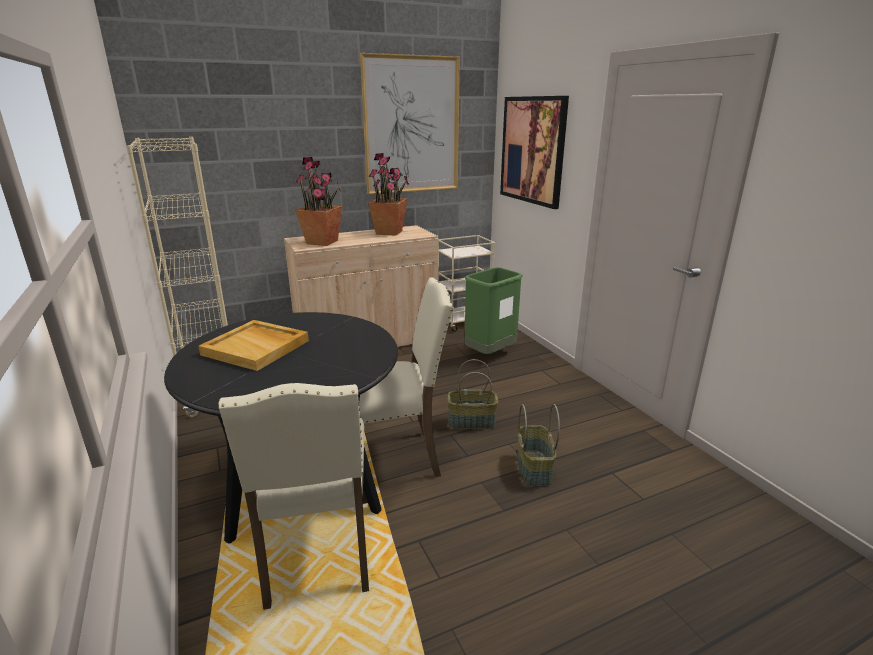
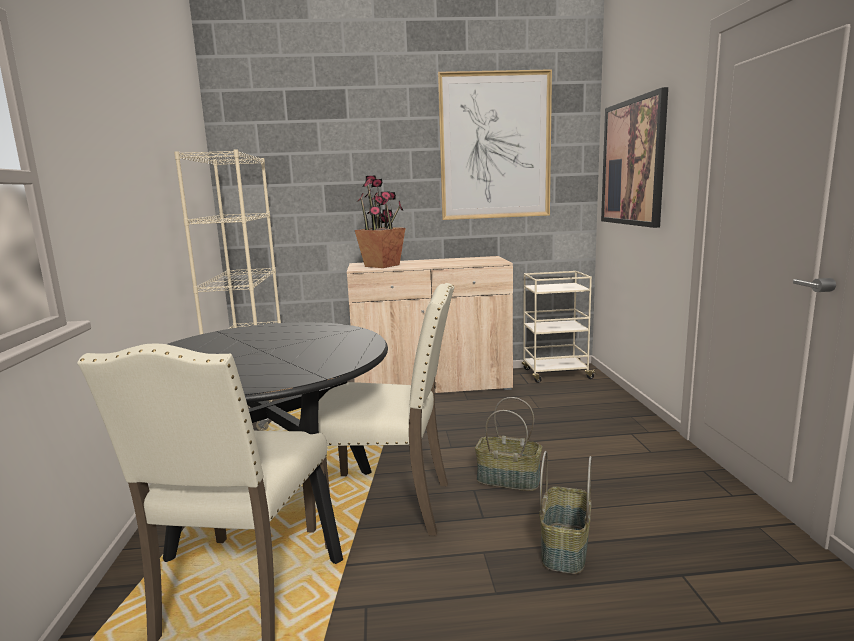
camera: 20 degrees right, 10 degrees down
beige tray [198,320,309,371] -> none
potted plant [368,153,409,236] -> none
green trash can [464,267,523,354] -> none

